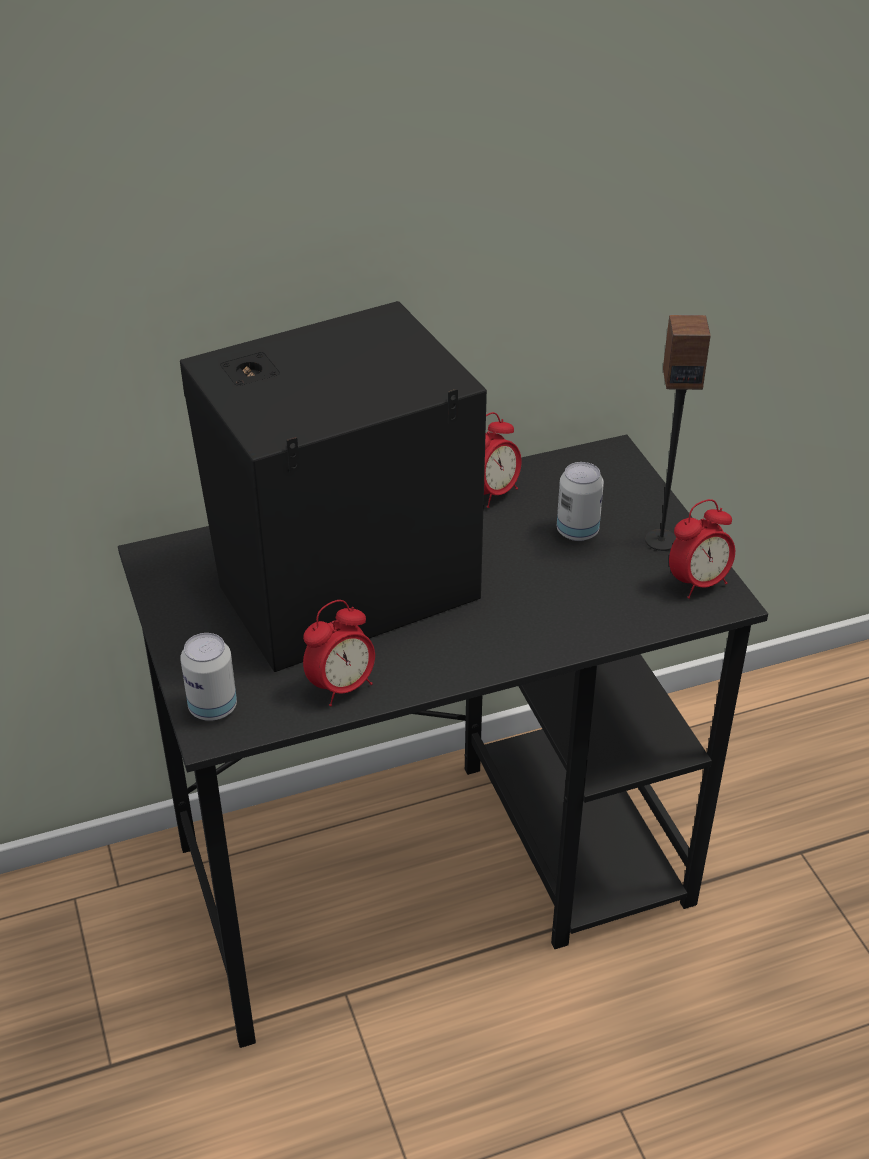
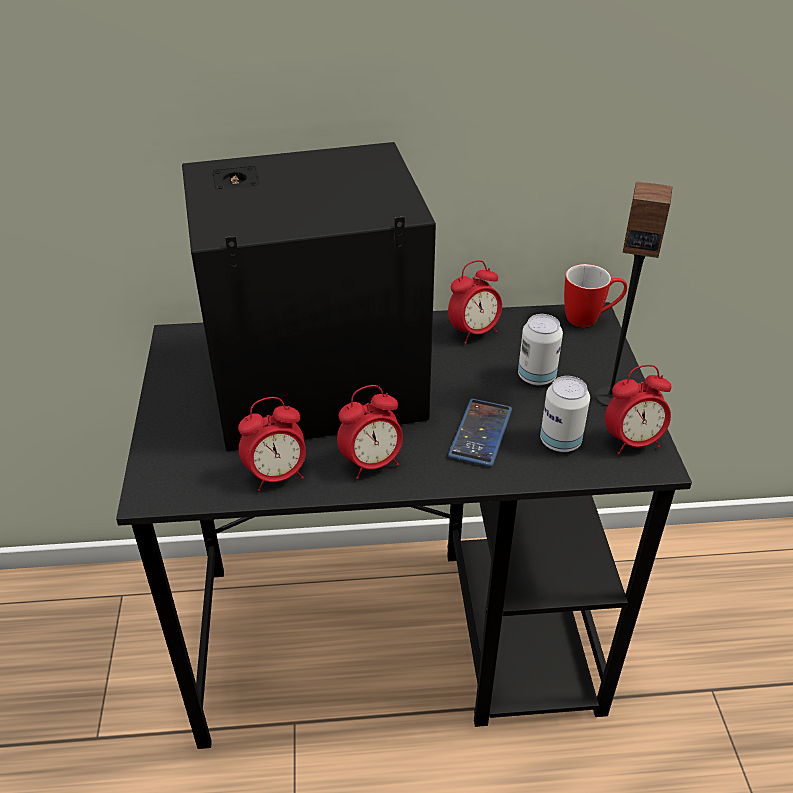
camera: 15 degrees right, 0 degrees up
can [180,633,237,721] -> can moved to [540,376,590,452]
none -> alarm clock [337,385,403,479]
none -> phone [448,399,512,467]
none -> mug [564,264,627,327]

